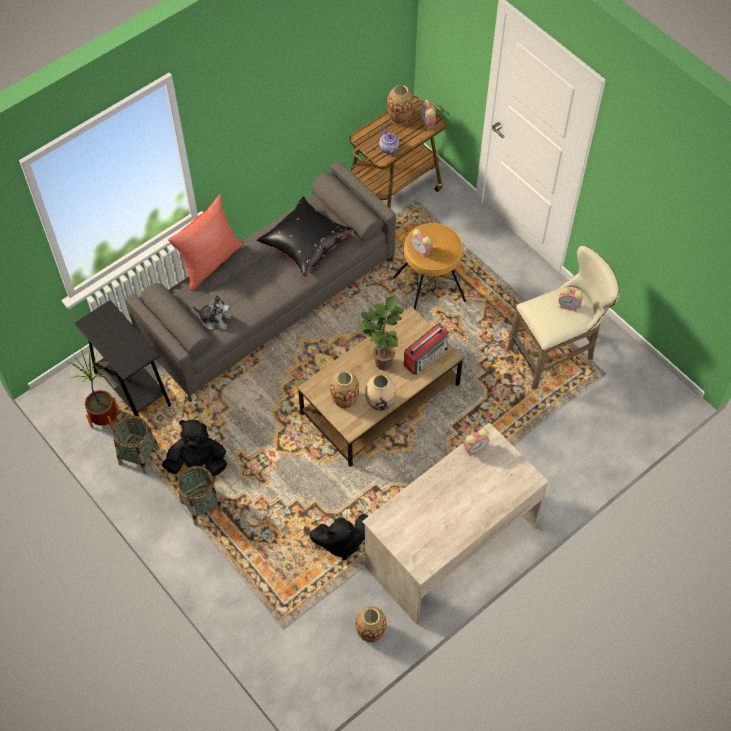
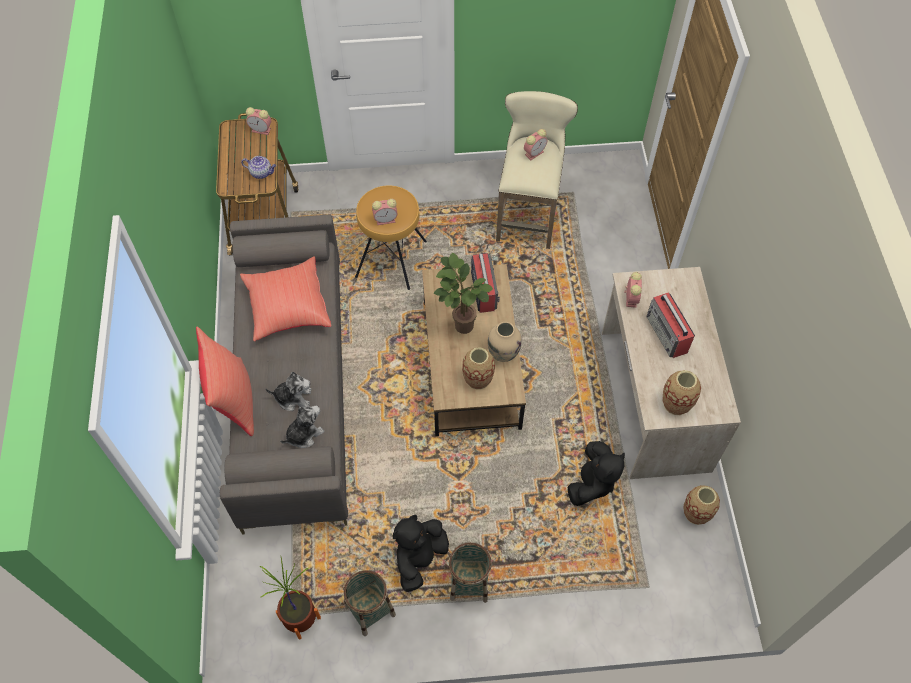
camera: 55 degrees left, 0 degrees up
black side table [75,300,171,417] -> none
black pillow [257,196,354,277] -> red pillow [240,256,332,342]
vase [387,85,414,125] -> vase moved to [662,370,701,415]
none -> plush toy [266,372,312,411]
none -> radio [646,293,695,358]

